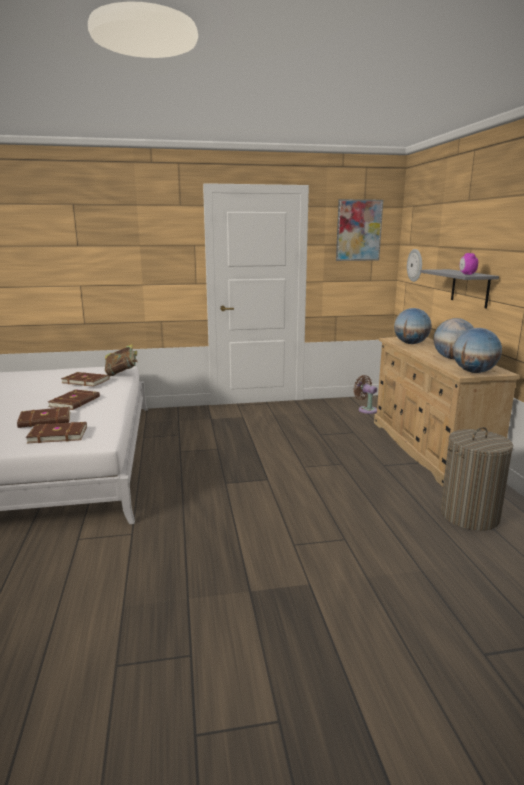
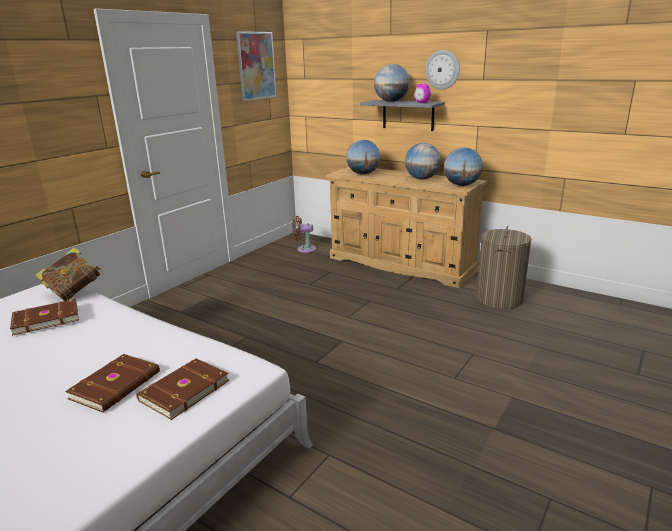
camera: 45 degrees left, 5 degrees up
brown book [48,389,100,410] -> none
wall clock [407,249,422,282] -> wall clock moved to [425,50,460,90]
none -> globe [374,64,410,102]

